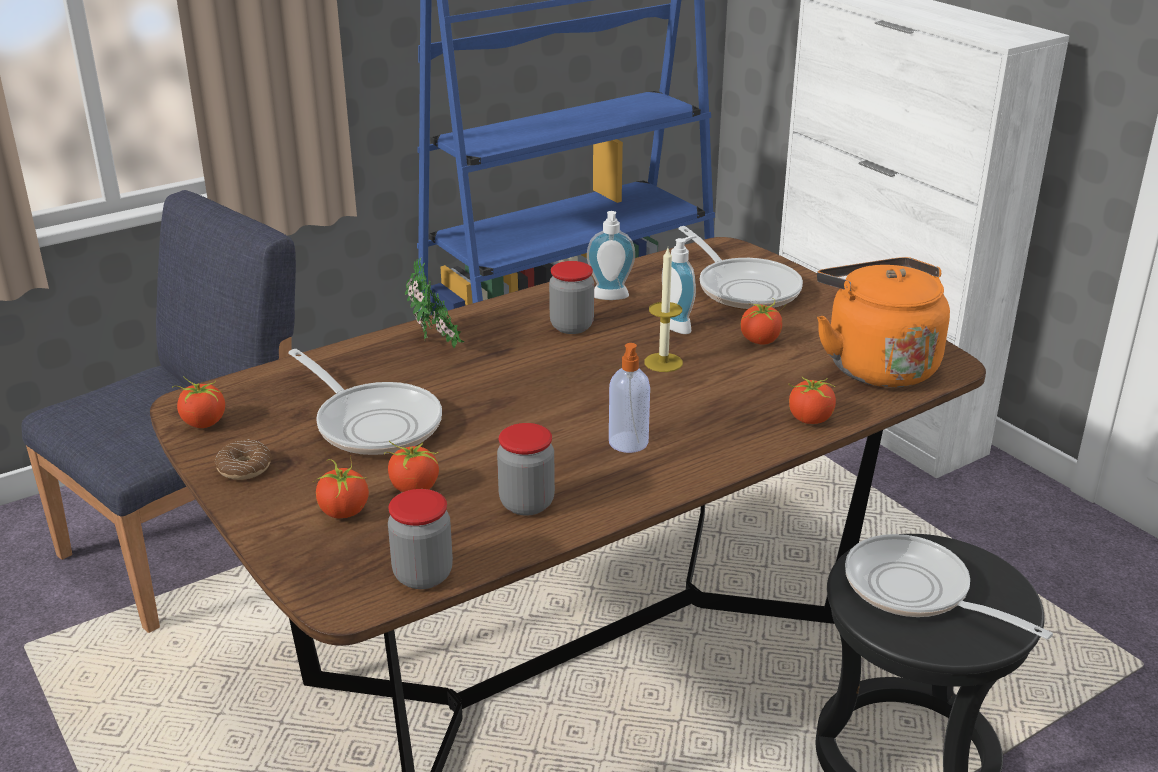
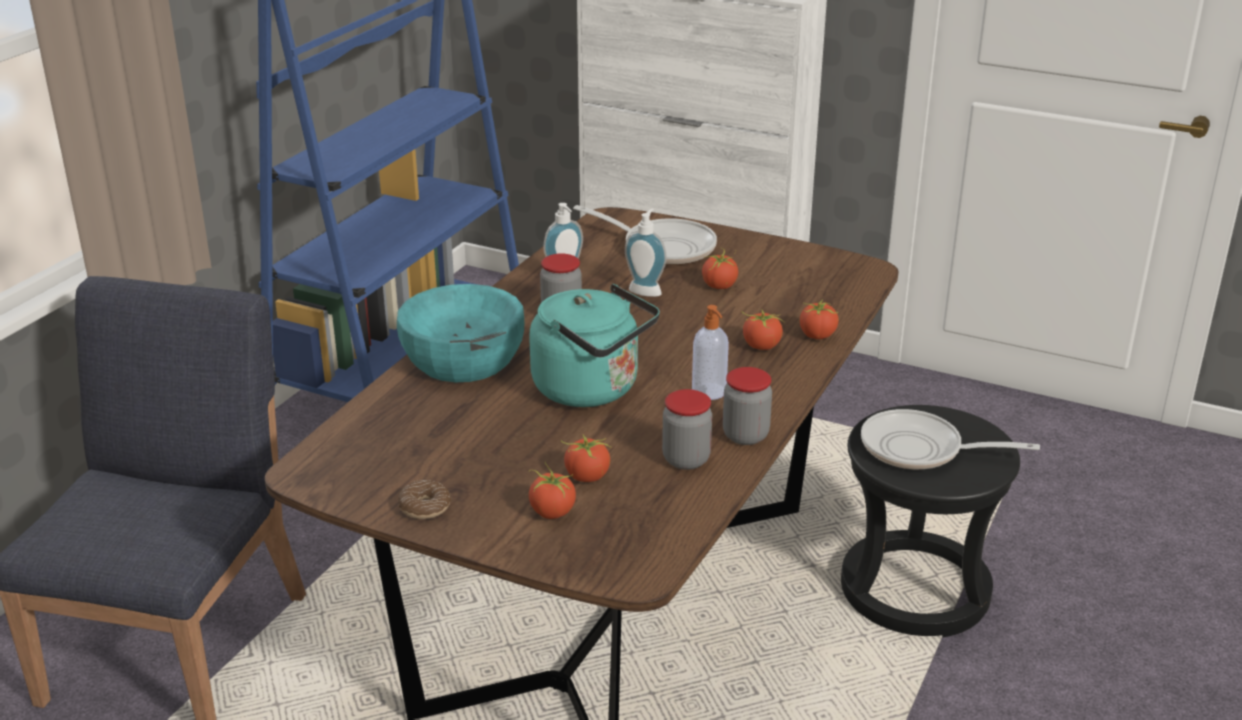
camera: 30 degrees left, 0 degrees up
tomato [172,376,225,428] -> tomato moved to [742,310,784,350]
frying pan [288,349,442,455] -> none
jar [388,489,453,589] -> jar moved to [723,367,772,445]
potted plant [405,258,465,348] -> turquoise bowl [397,284,525,382]
candle [644,248,683,372] -> none
orange kettle [817,257,950,387] -> none
none -> turquoise kettle [529,284,660,407]

